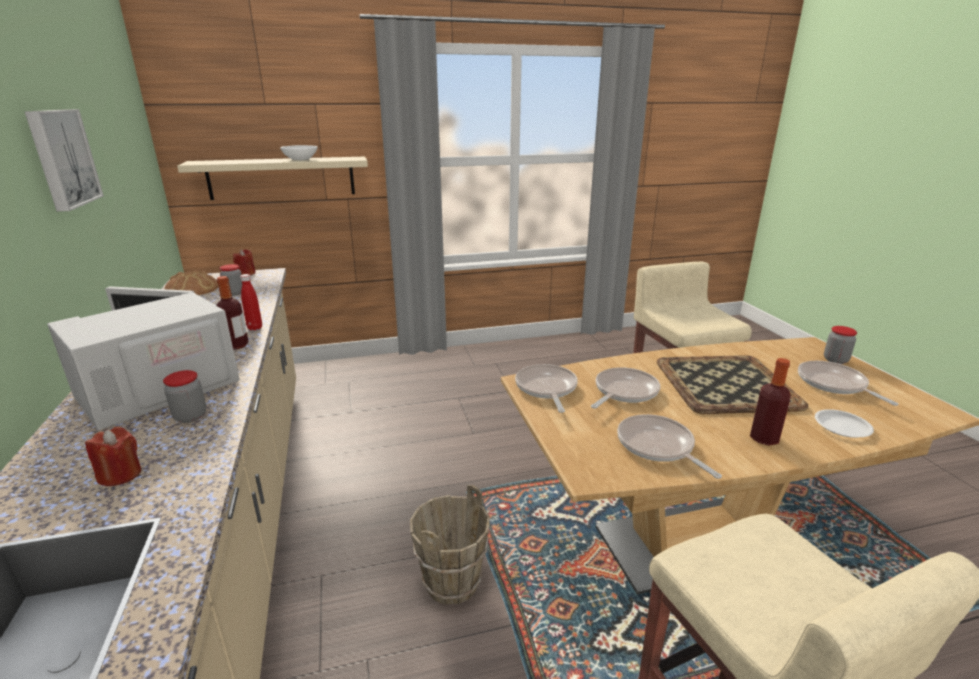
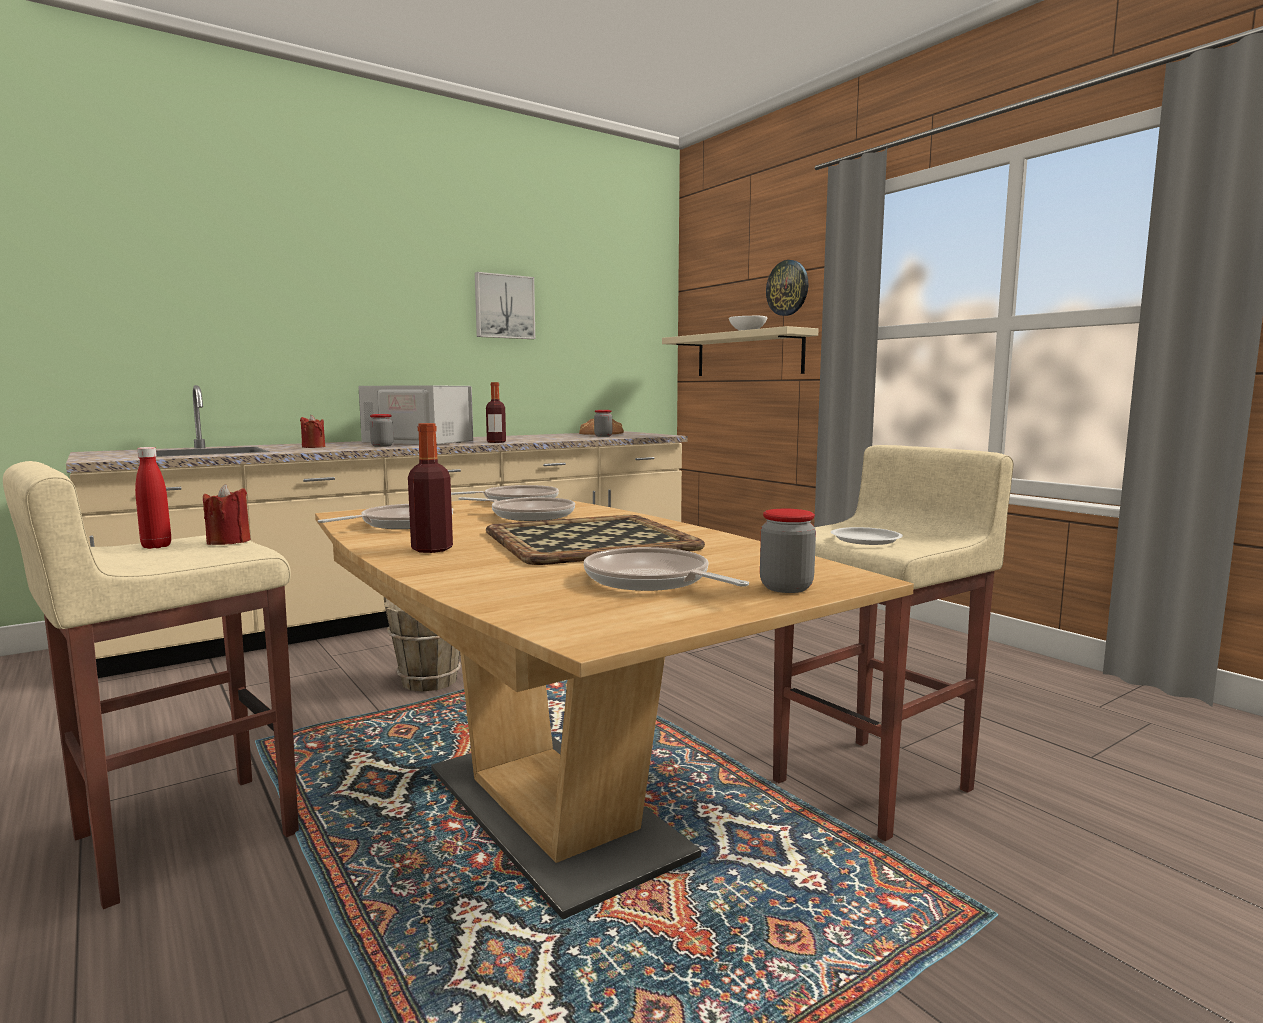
camera: 70 degrees right, 15 degrees down
red candle [233,249,256,275] -> red candle moved to [203,484,251,545]
red bottle [240,274,262,330] -> red bottle moved to [135,447,171,549]
frying pan [798,361,898,406] -> frying pan turned 90 degrees counterclockwise [584,547,749,591]
white plate [815,409,874,438] -> white plate moved to [831,527,903,545]
none -> wall clock [766,260,808,316]

